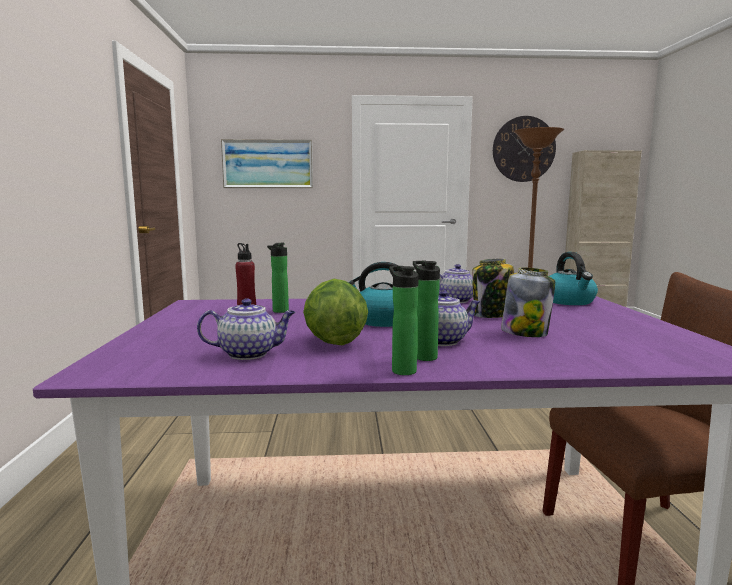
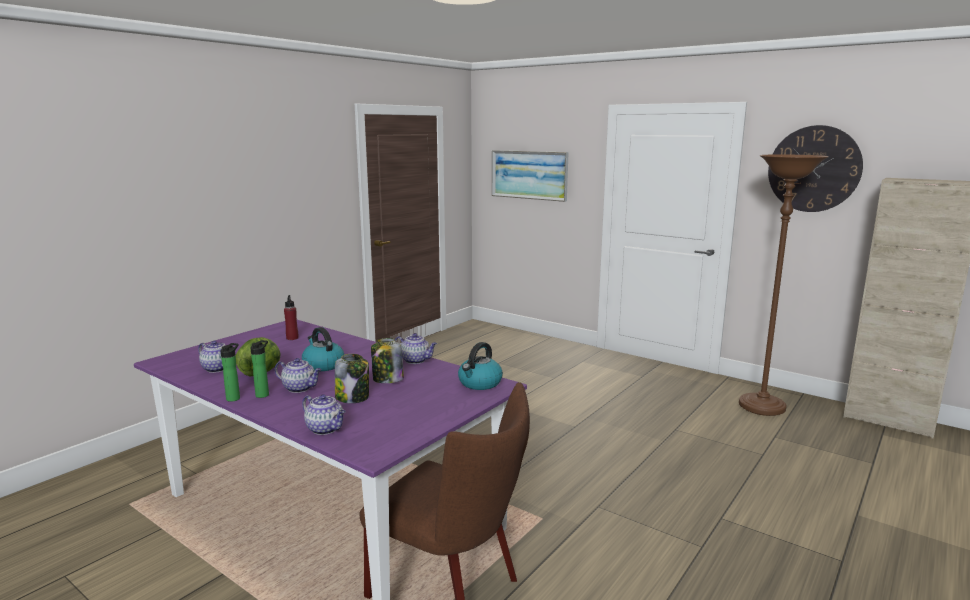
camera: 40 degrees right, 5 degrees up
bottle [267,243,289,313] -> none
none -> teapot [302,394,346,435]

